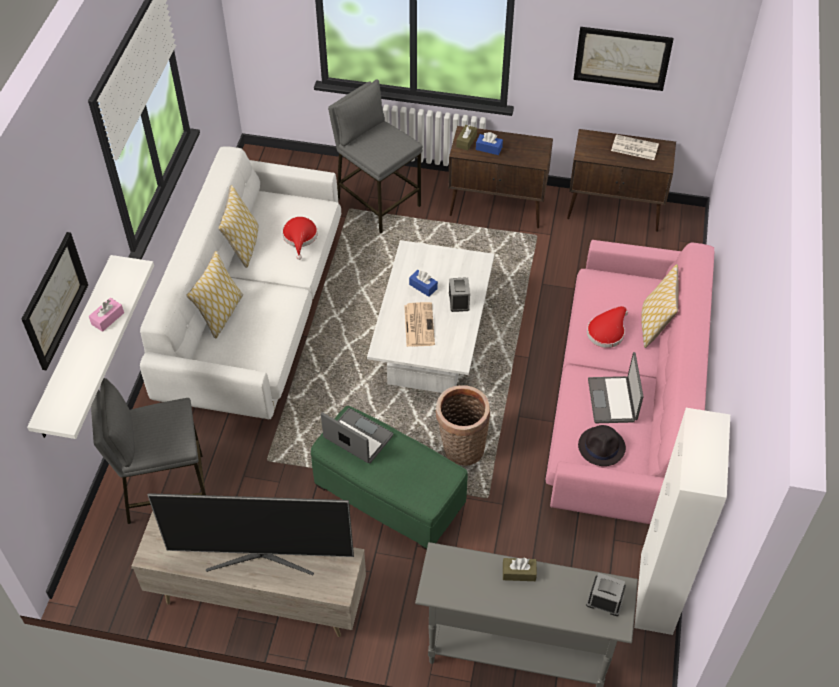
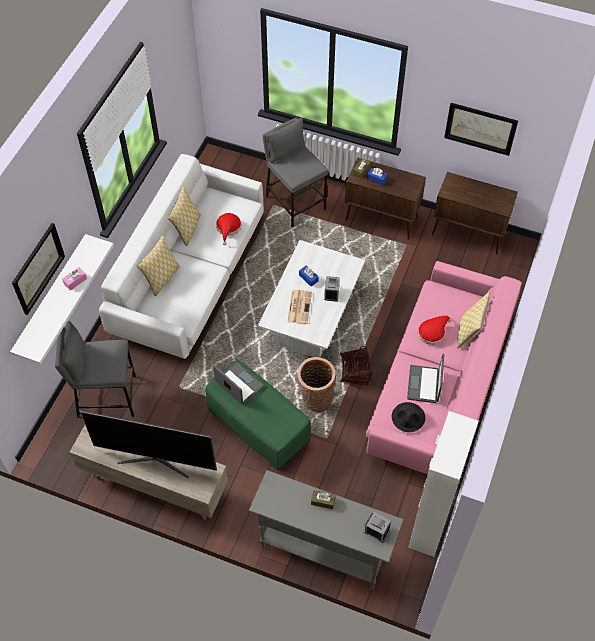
camera: 10 degrees right, 5 degrees up
newspaper [611,134,659,160] -> none
none -> basket [340,346,374,385]

